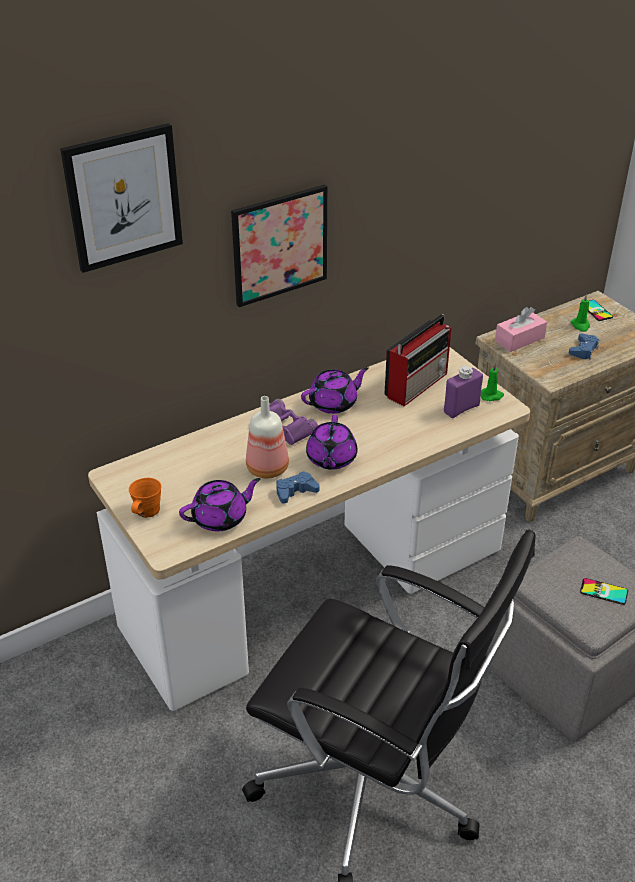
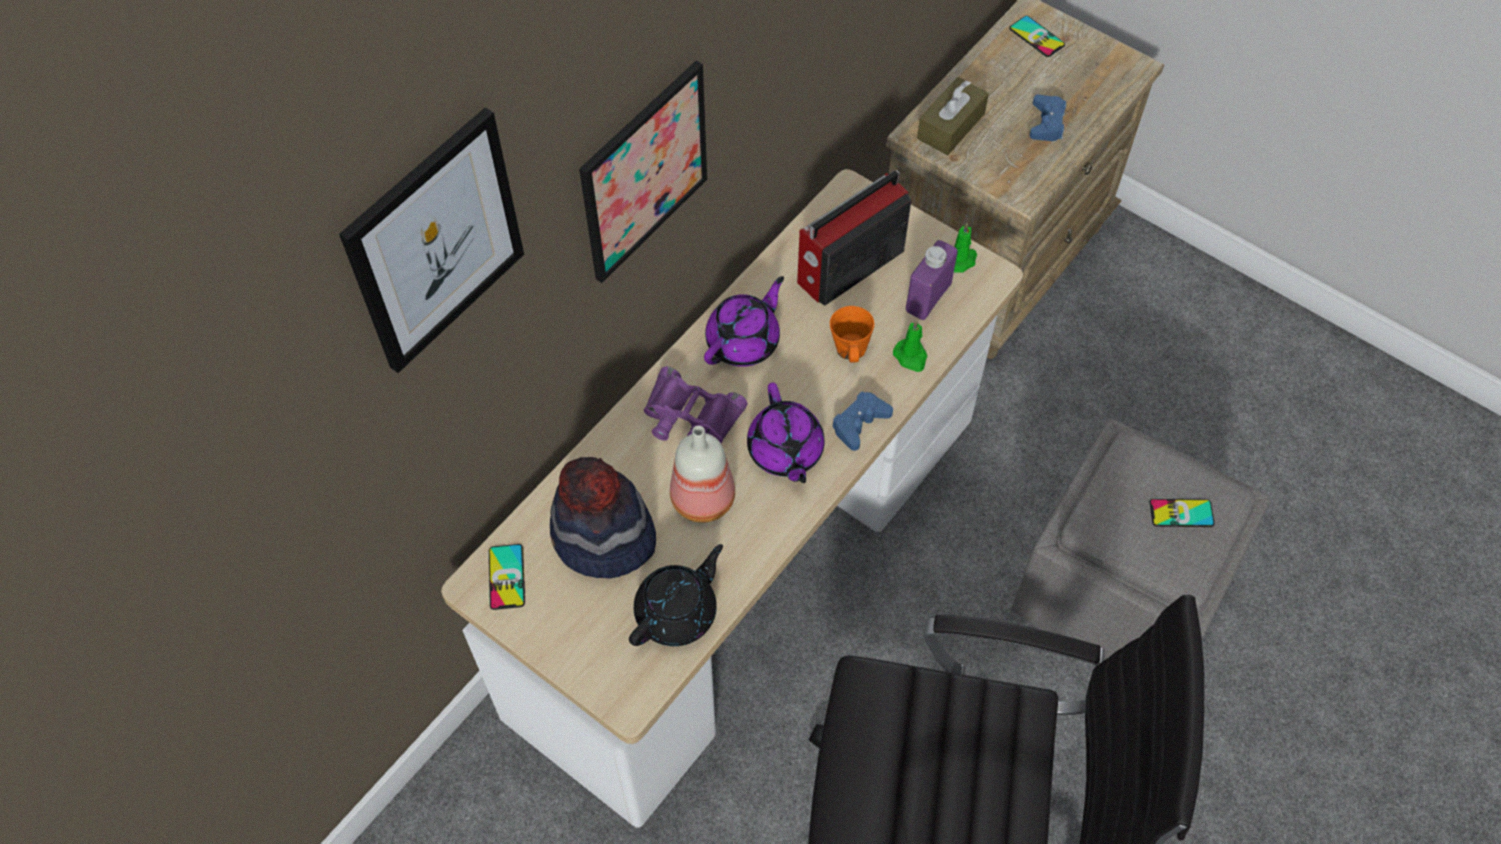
camera: 20 degrees left, 20 degrees up
orange mug [129,478,161,518] -> orange mug moved to [830,306,874,362]
purple teapot [179,478,261,532] -> black teapot [629,544,723,646]
blue game controller [276,471,320,504] -> blue game controller moved to [832,391,893,451]
radio [385,314,451,406] -> radio turned 150 degrees counterclockwise [797,170,911,306]
pink tissue box [495,307,547,352] -> brown tissue box [917,77,989,155]
green candle [571,294,590,332] -> green candle moved to [893,320,927,372]
none -> phone [489,544,525,610]
none -> hat [550,457,656,579]

